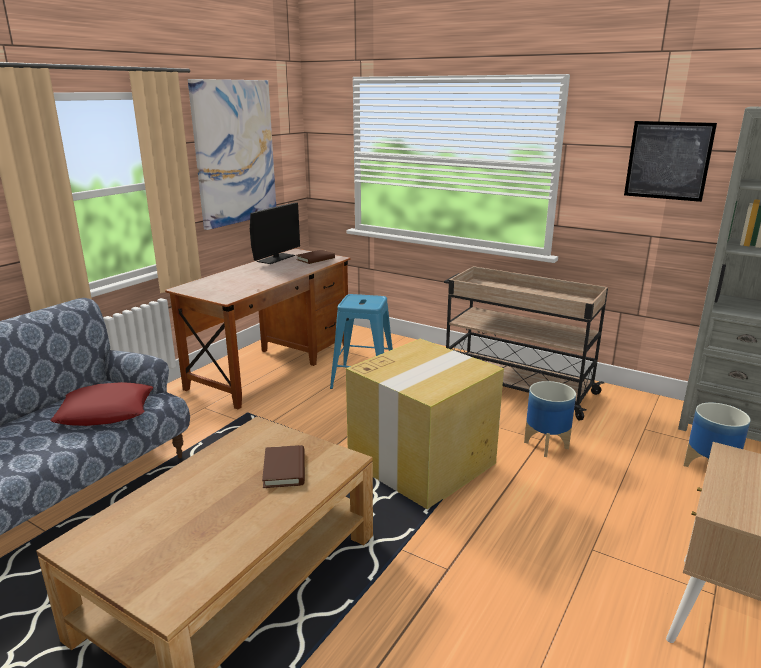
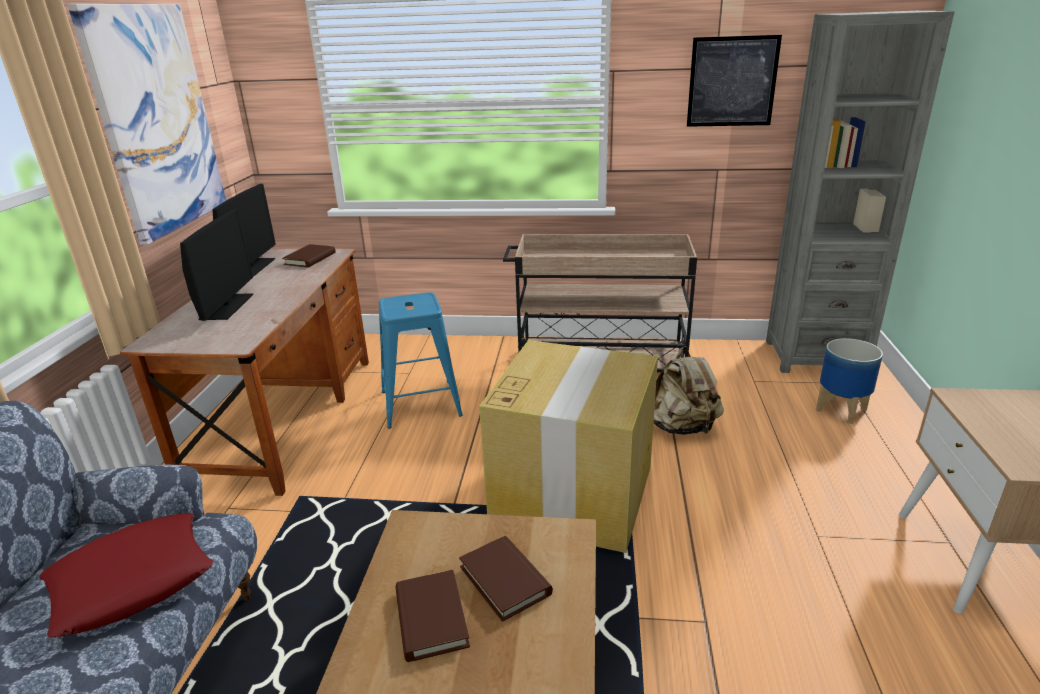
camera: 25 degrees left, 5 degrees up
planter [524,381,576,457] -> beige backpack [653,346,724,435]
none -> monitor [180,209,253,321]
none -> brown book [396,570,470,662]

